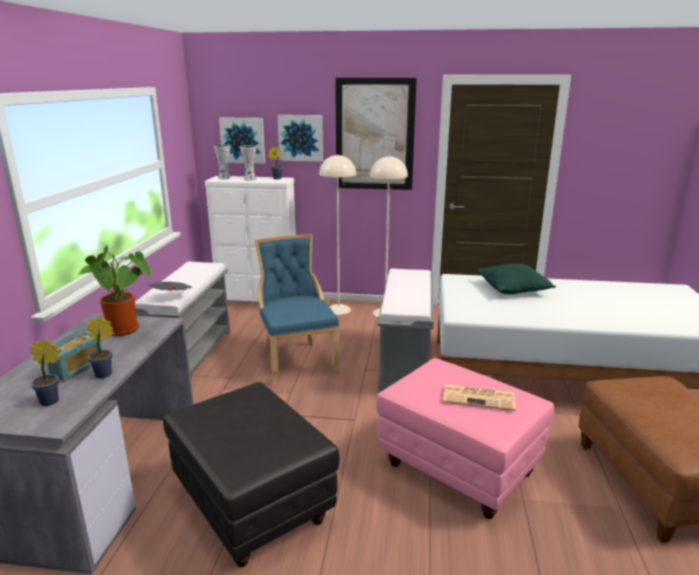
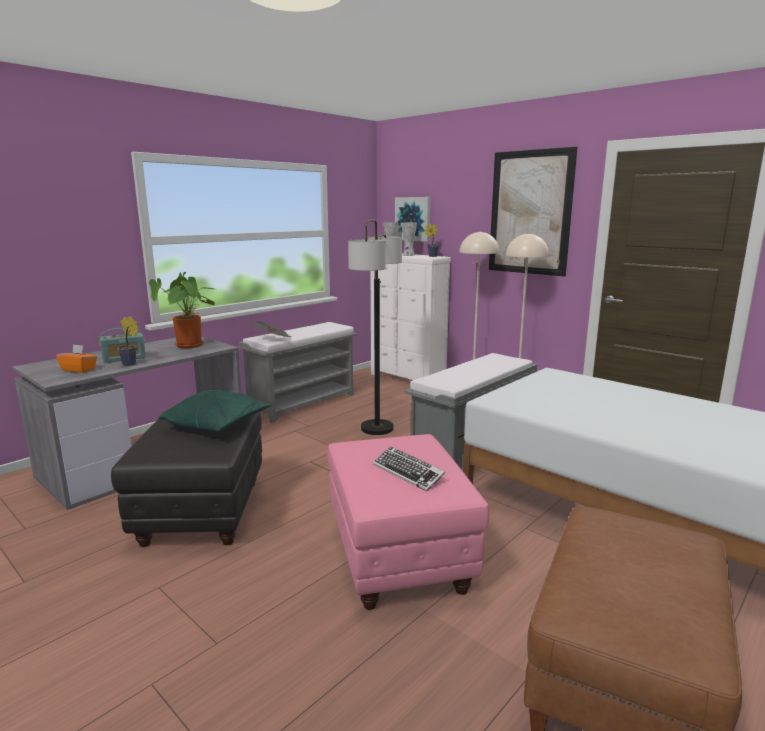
camera: 35 degrees right, 5 degrees down
potted plant [30,339,60,406] -> orange tissue box [56,344,97,373]
blue chair [255,235,340,386] -> floor lamp [348,219,402,435]
picture [277,115,323,161] -> none
newspaper [443,384,516,411] -> keyboard [373,447,445,491]
green pillow [477,264,556,294] -> green pillow moved to [158,390,271,432]

